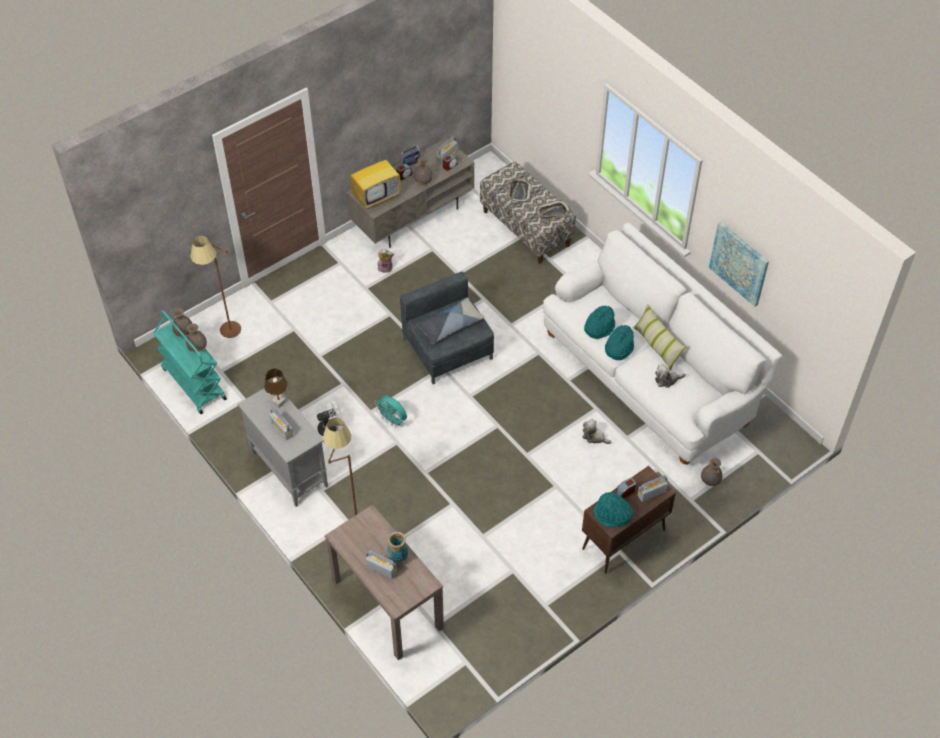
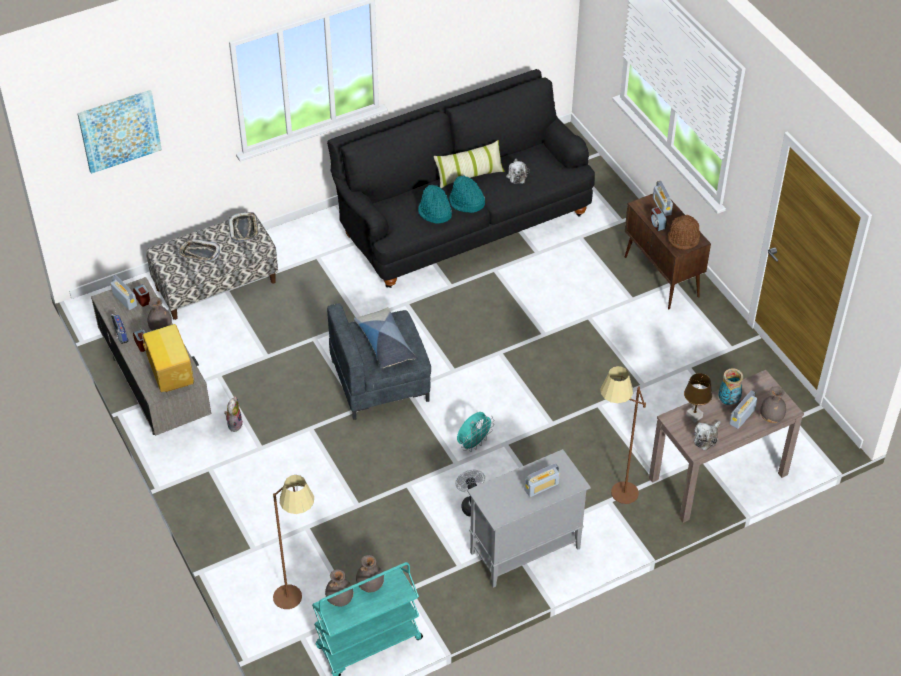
camera: 80 degrees left, 5 degrees down
brown table lamp [264,369,288,408] -> brown table lamp moved to [684,373,712,423]
white sofa [543,223,783,465] -> black sofa [327,69,595,288]
plush toy [582,419,612,444] -> plush toy moved to [694,421,721,451]
turquoise hat [594,492,633,527] -> brown hat [668,215,700,250]
grey vase [701,458,723,486] -> grey vase moved to [760,386,786,423]
picture [709,222,769,307] -> picture moved to [77,90,162,174]

